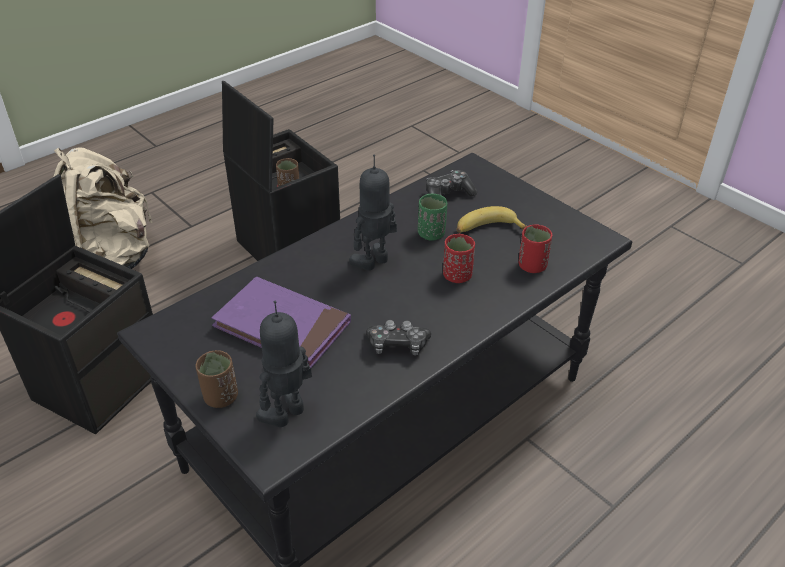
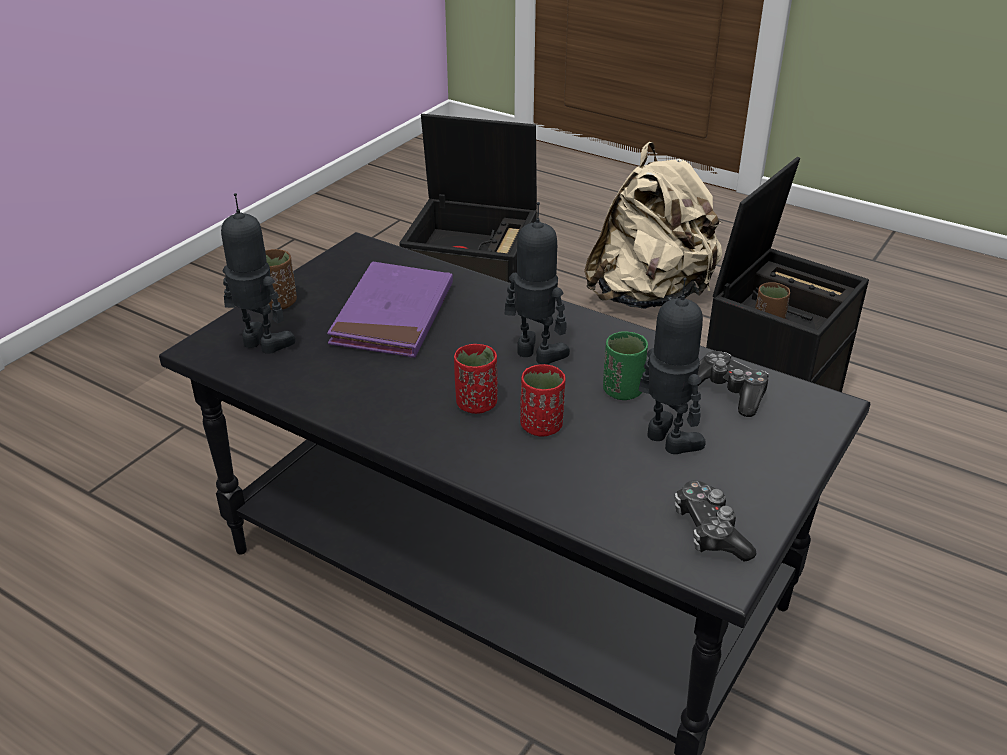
camera: 75 degrees right, 5 degrees down
game controller [366,320,431,356] -> game controller moved to [675,481,757,562]
banana [457,206,527,233] -> toy robot [639,277,706,454]
red cup [519,225,553,273] -> red cup moved to [454,344,497,414]

